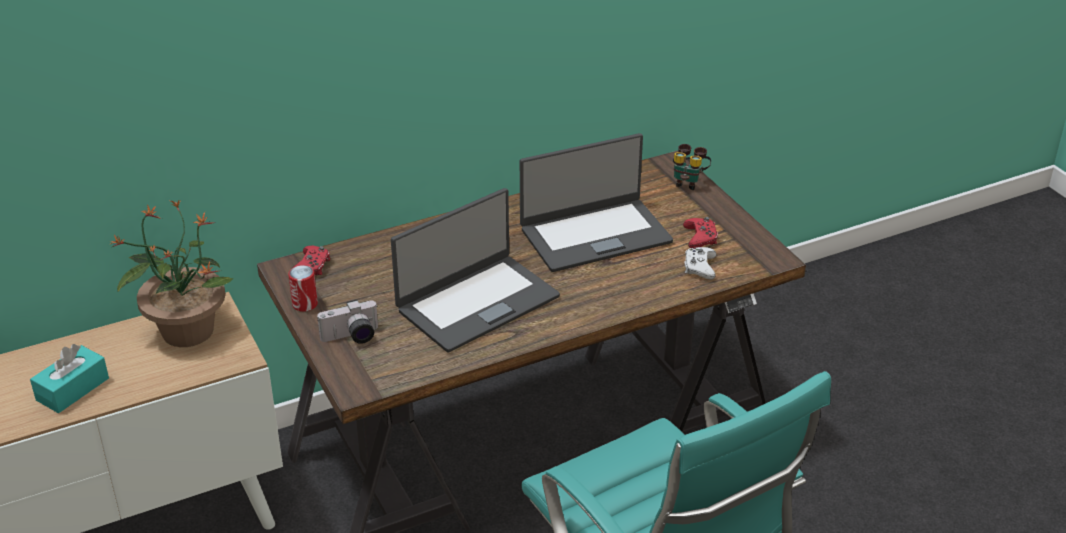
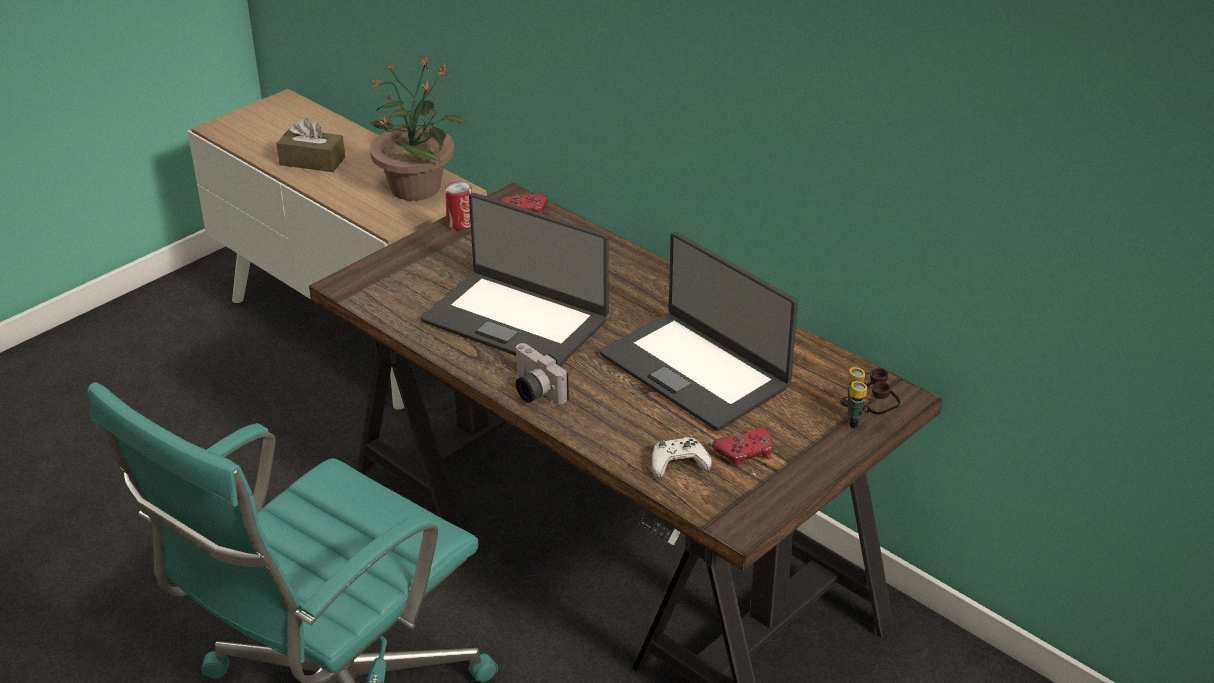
camera: 70 degrees right, 0 degrees up
turquoise tissue box [30,344,109,413] -> brown tissue box [276,118,345,172]
camera [317,300,378,344] -> camera moved to [515,343,569,404]

